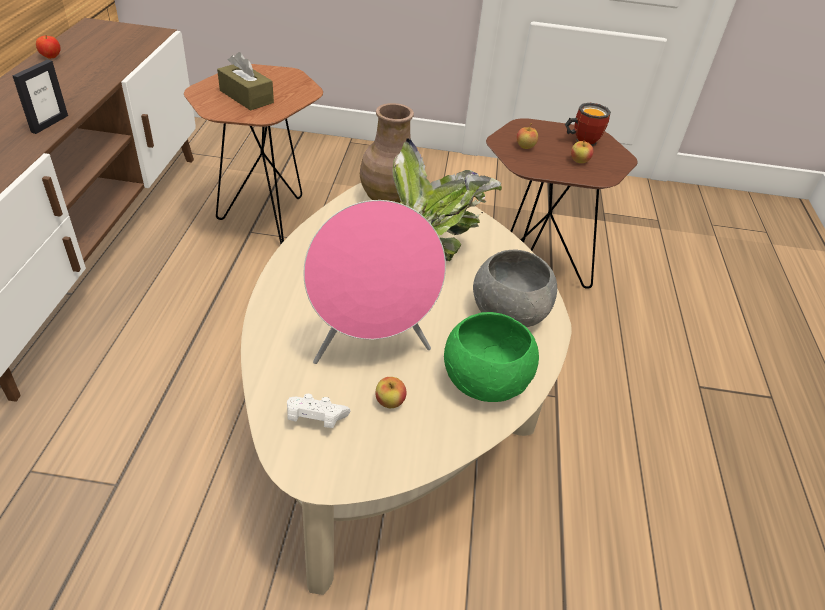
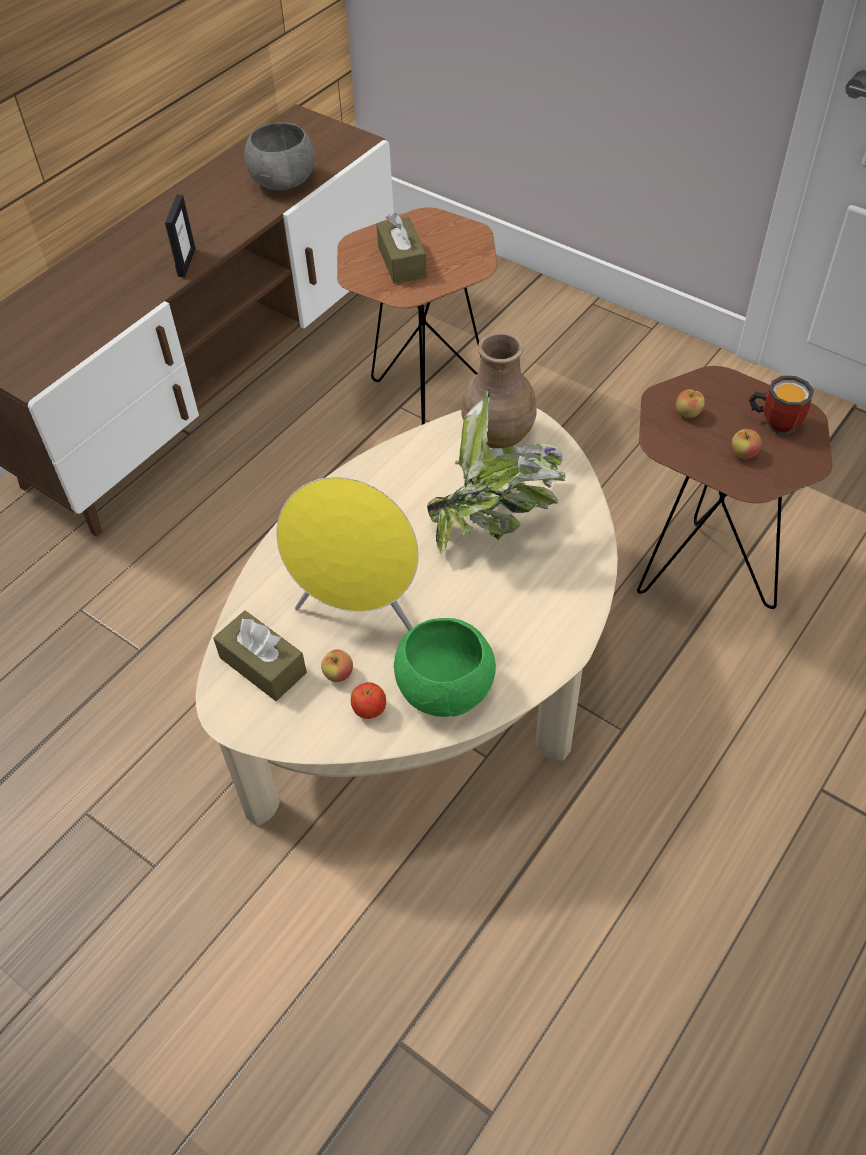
camera: 35 degrees right, 10 degrees up
picture frame [12,60,68,134] -> picture frame turned 45 degrees counterclockwise [165,195,196,277]
apple [36,36,61,59] -> apple moved to [351,682,386,719]
white game controller [287,394,351,428] -> brown tissue box [213,611,307,701]
pink speaker [303,200,446,364] -> yellow speaker [276,477,419,630]
grey bowl [473,249,557,327] -> grey bowl moved to [244,122,314,190]

